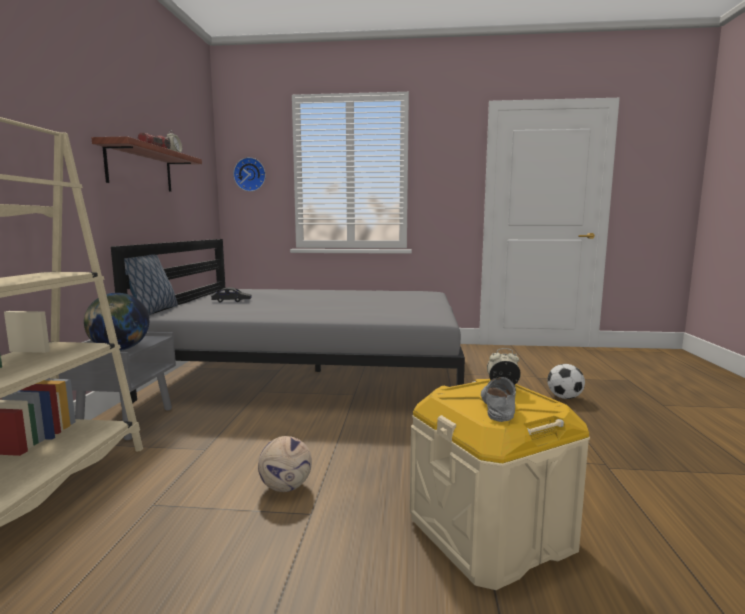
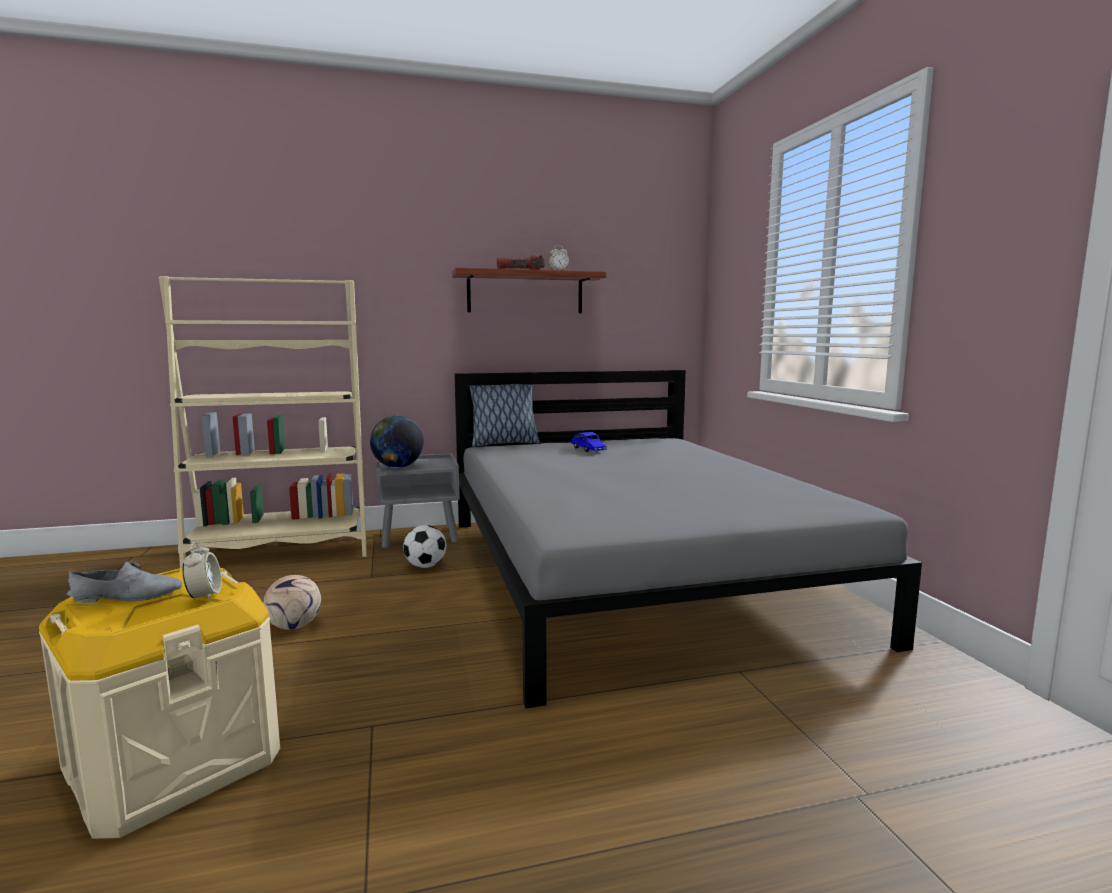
camera: 70 degrees right, 0 degrees up
black toy car [211,287,252,302] -> blue toy car [571,432,607,452]
wall clock [233,157,266,192] -> none
football [547,364,585,399] -> football moved to [403,525,446,568]

